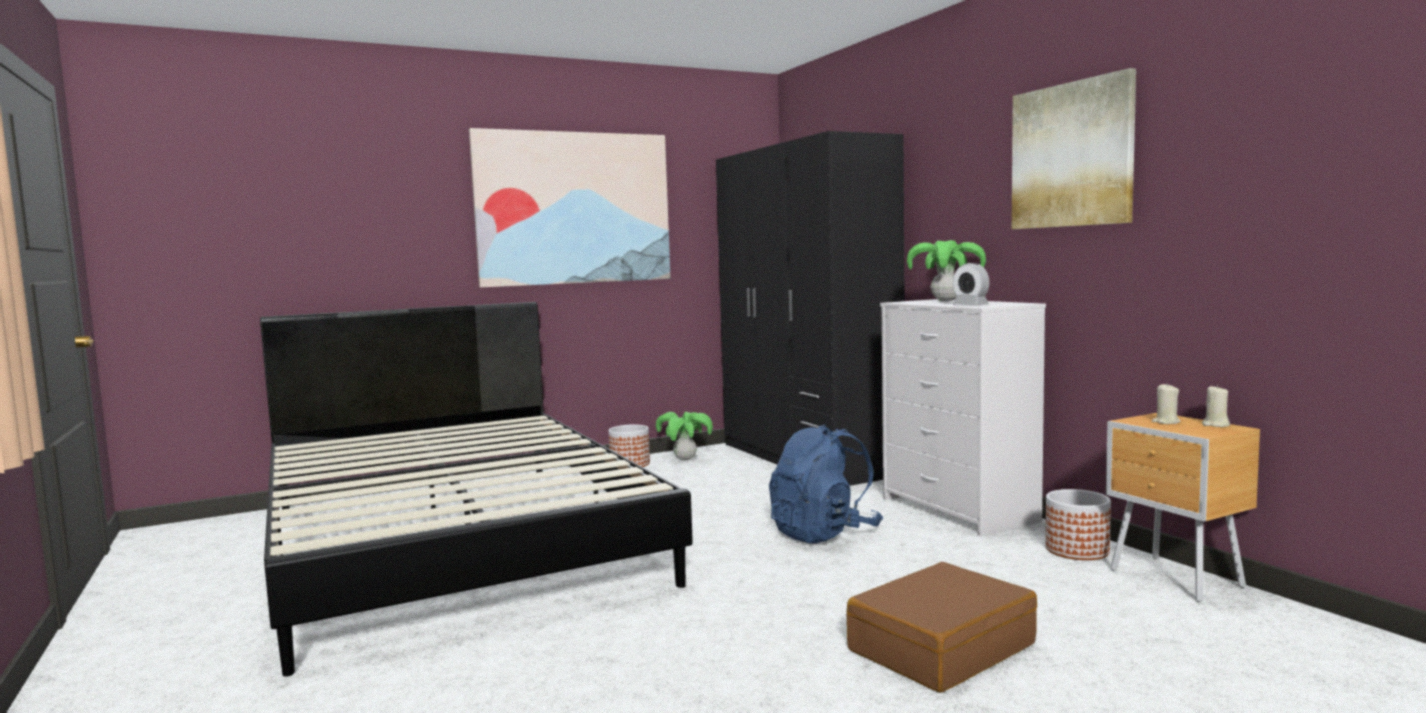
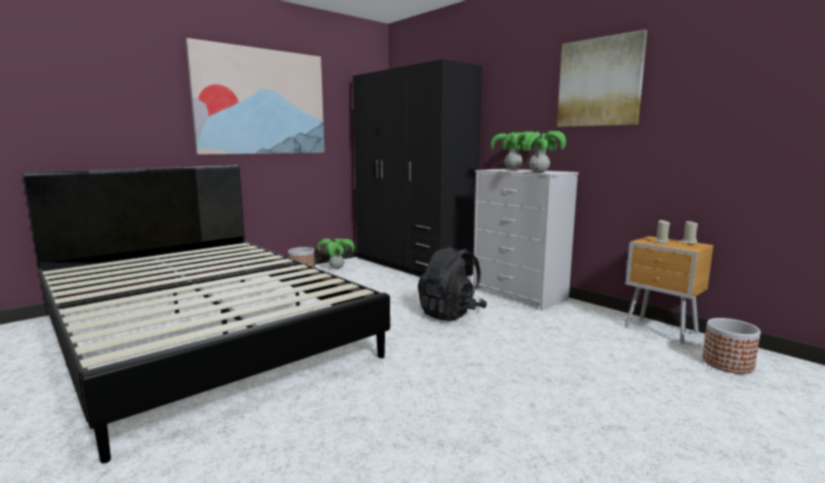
camera: 15 degrees left, 5 degrees up
blue backpack [769,424,883,544] -> black backpack [418,246,487,321]
brown suitcase [847,562,1037,693] -> none
alarm clock [953,263,989,305] -> potted plant [516,131,566,173]
planter [1045,489,1111,560] -> planter moved to [702,318,761,374]

